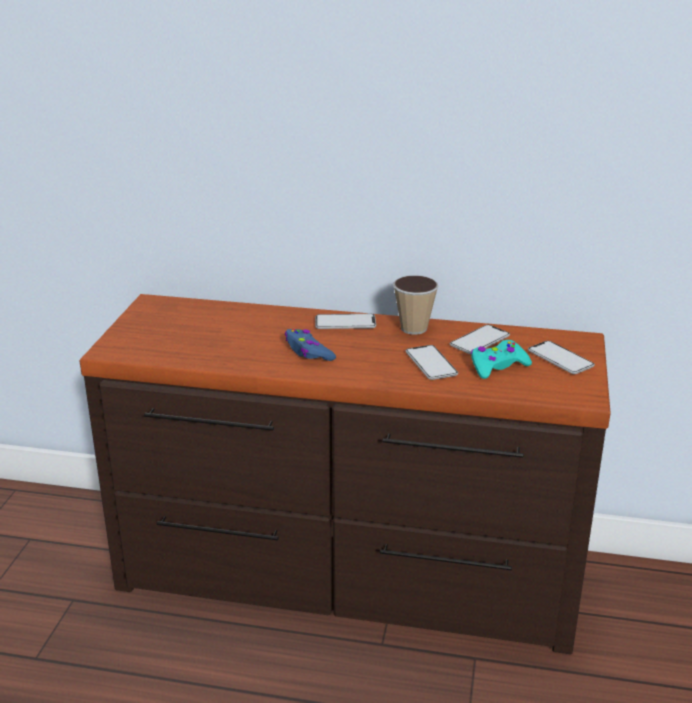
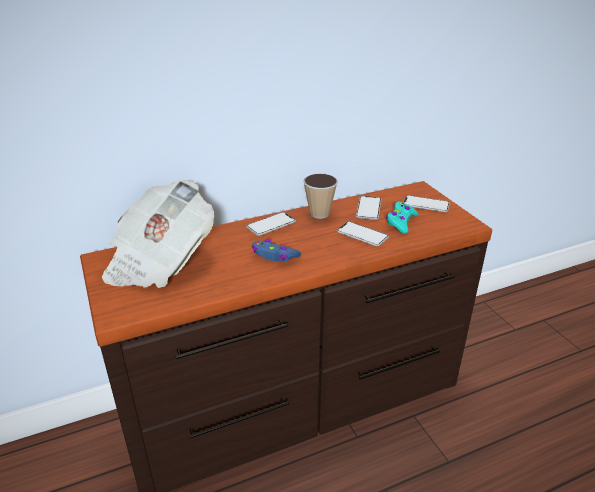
camera: 35 degrees left, 5 degrees up
none -> newspaper [102,180,214,288]

